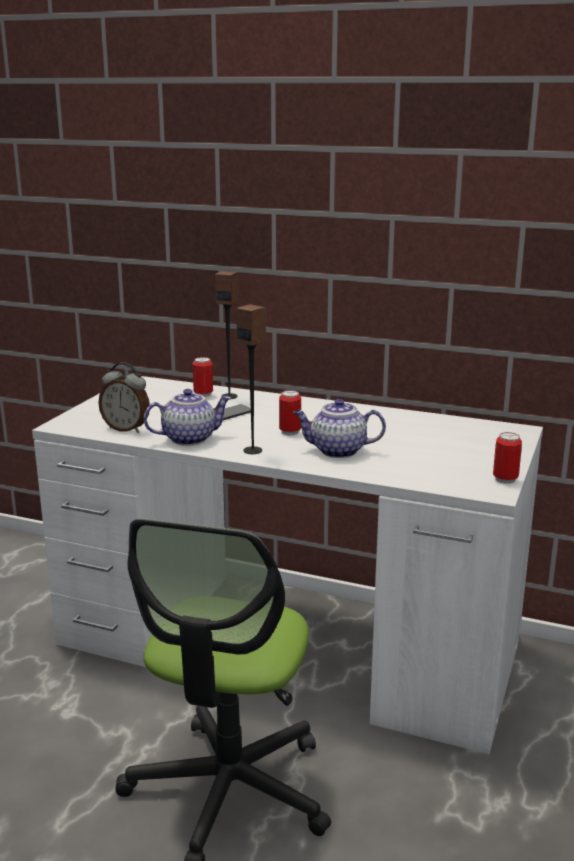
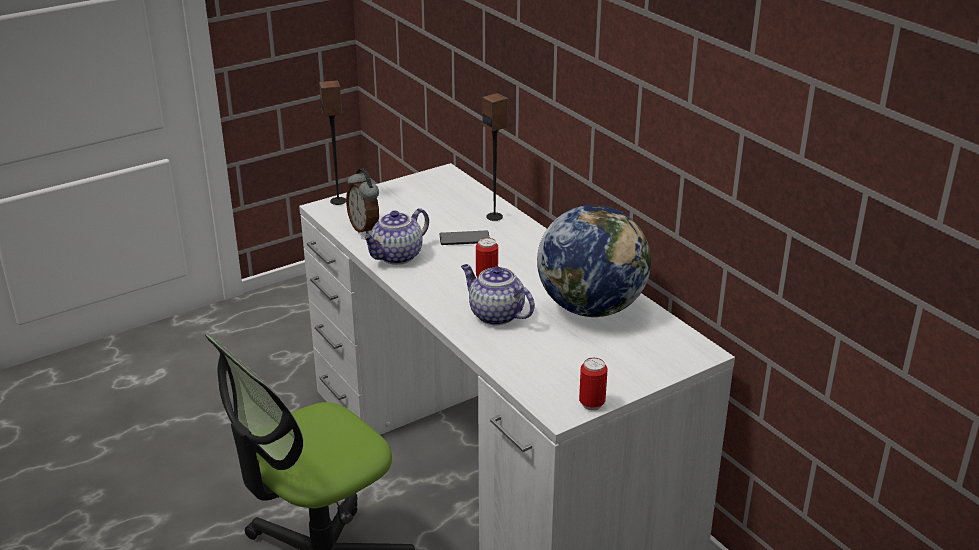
camera: 35 degrees right, 10 degrees up
teapot [144,389,231,446] -> teapot turned 120 degrees clockwise [361,208,429,265]
can [192,357,213,397] -> none
speaker [236,304,266,454] -> speaker moved to [319,80,346,205]
none -> globe [537,205,651,317]

